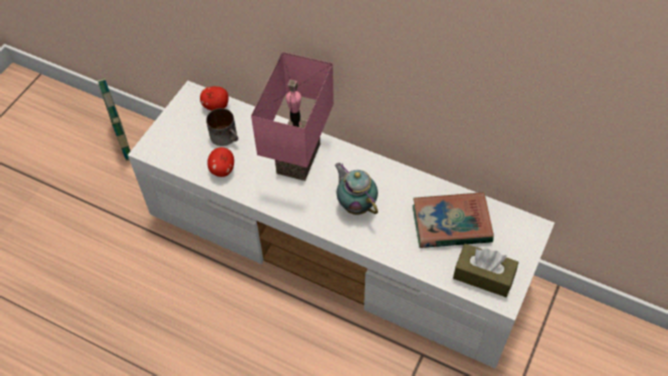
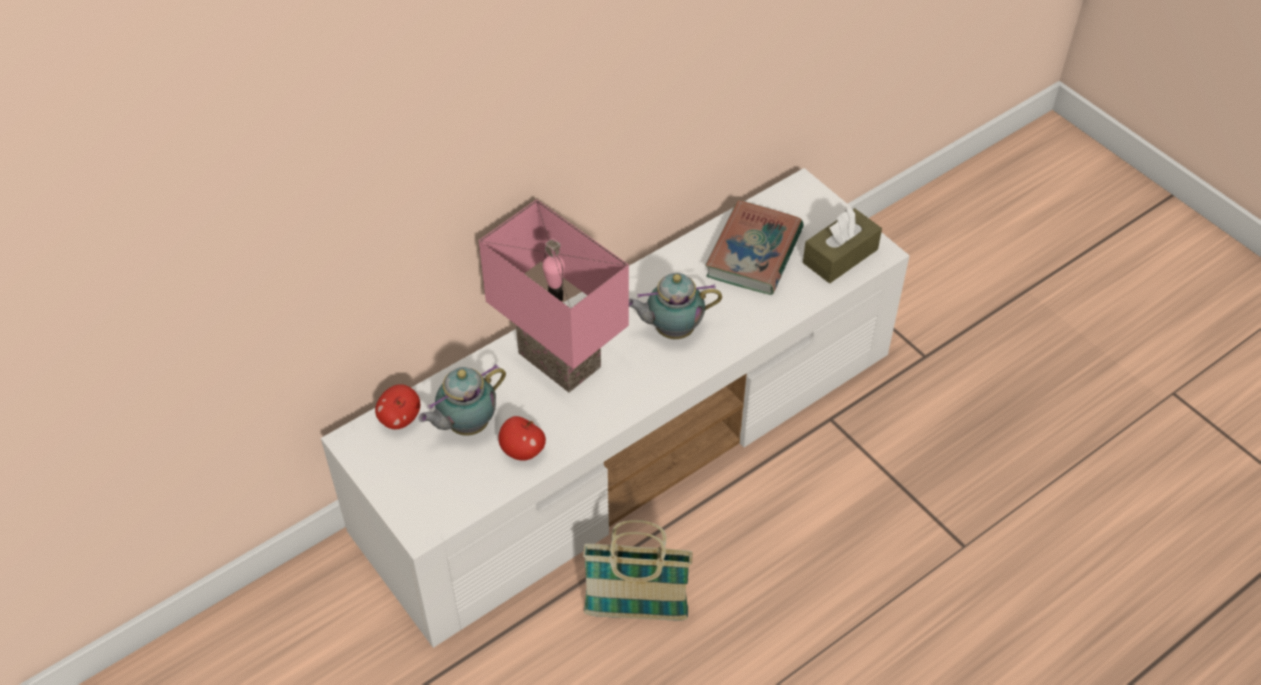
camera: 65 degrees left, 5 degrees down
basket [96,78,130,161] -> basket moved to [583,520,693,620]
mug [206,108,238,146] -> teapot [419,364,506,436]

